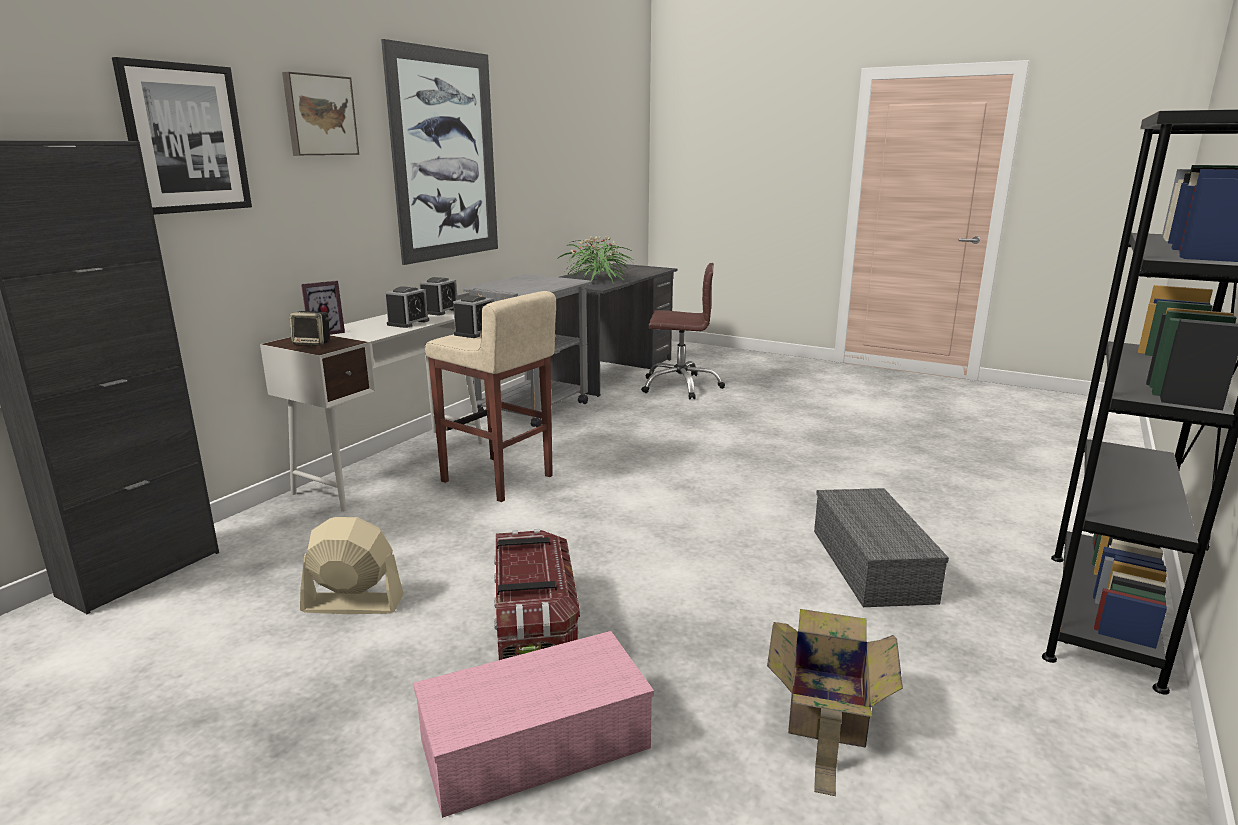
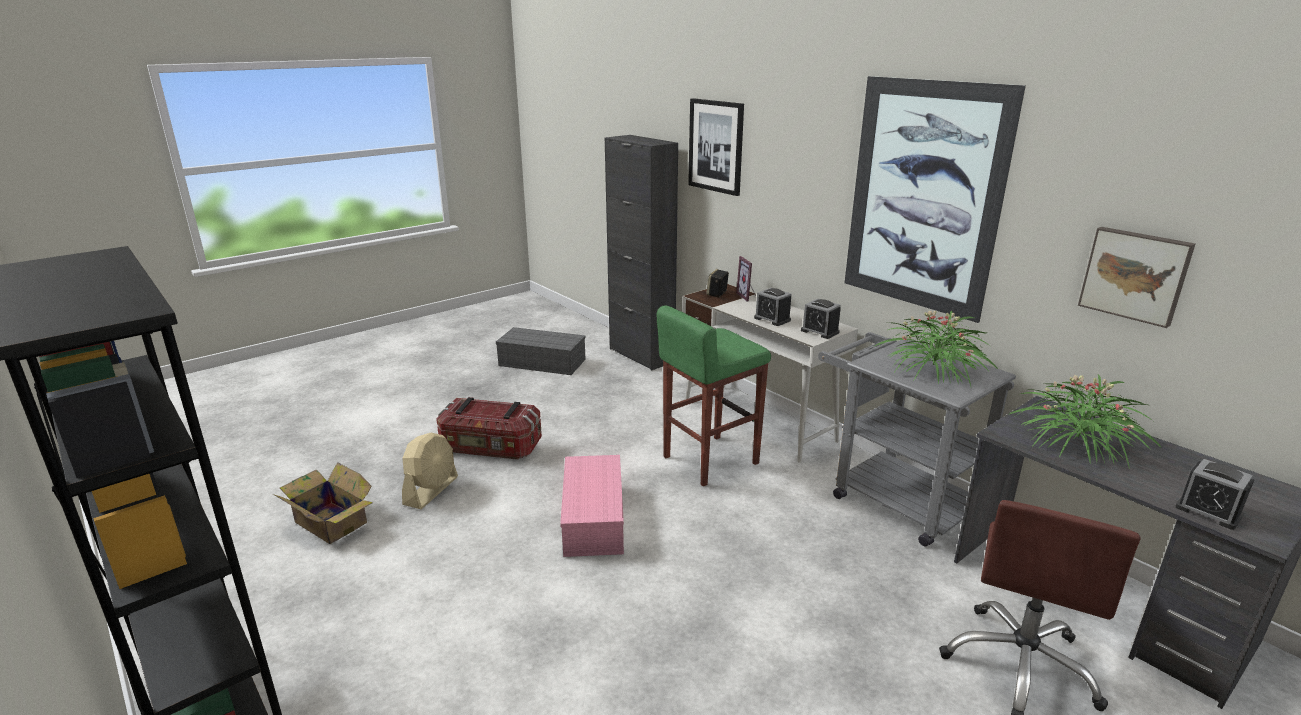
camera: 110 degrees right, 5 degrees up
picture [282,72,359,155] -> picture moved to [1078,227,1195,328]
beige fan [300,517,404,614] -> beige fan moved to [402,433,458,509]
pink storage box [413,631,654,818] -> pink storage box moved to [560,455,624,557]
beige stool [425,291,556,502] -> green stool [657,305,771,486]
alarm clock [453,295,494,338] -> alarm clock moved to [1175,459,1254,530]
grey storage box [814,488,949,607] -> grey storage box moved to [496,327,586,375]
none -> potted plant [875,311,998,386]

